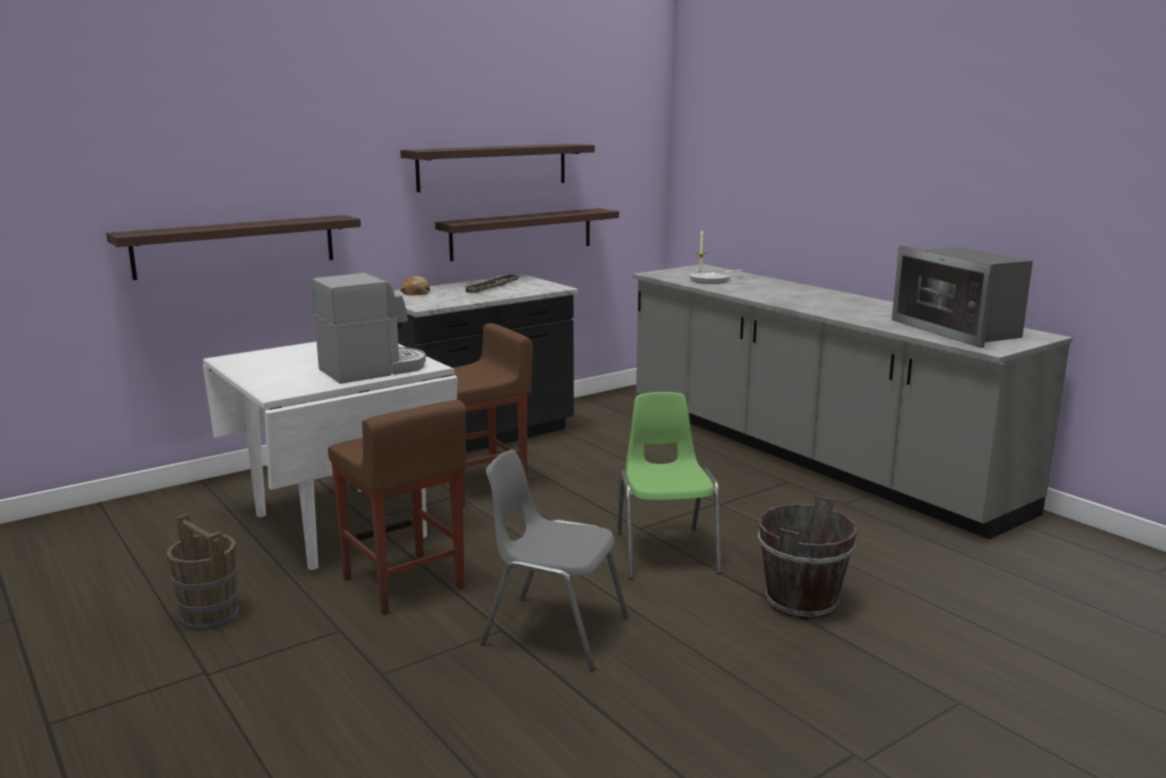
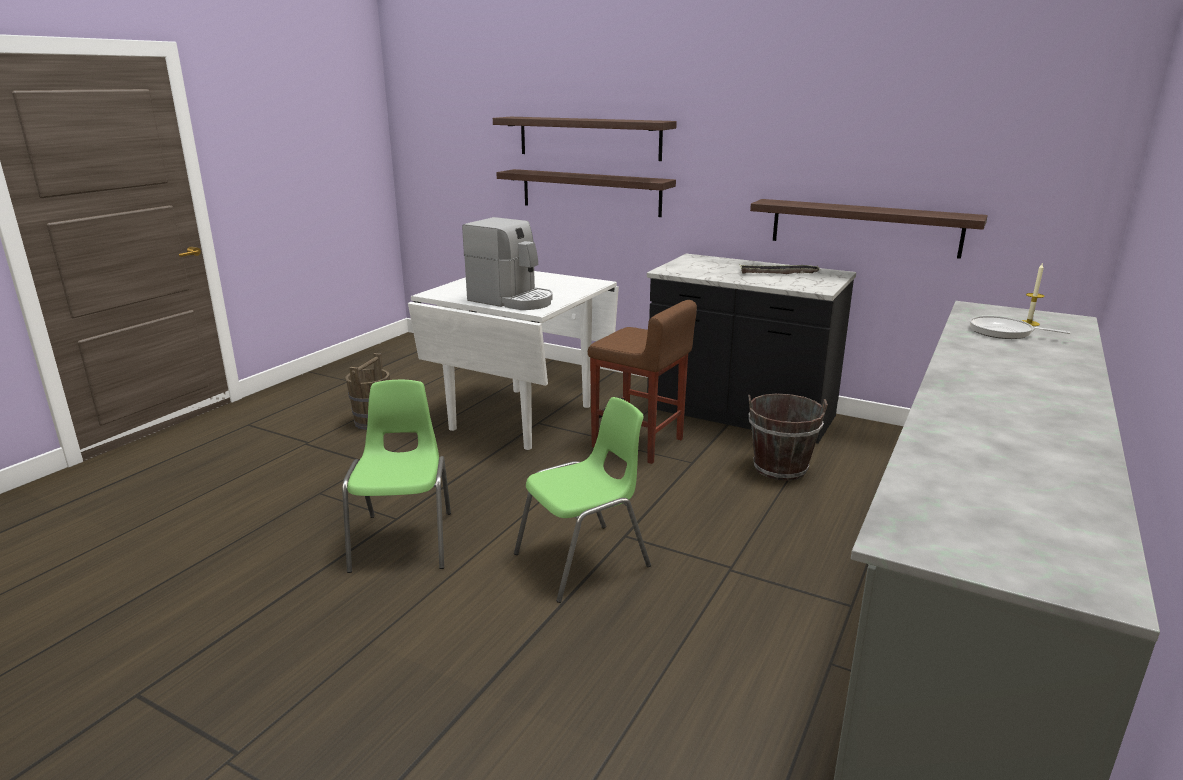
camera: 65 degrees right, 5 degrees up
brown stool [328,400,467,615] -> none
shelf [400,144,595,192] -> shelf moved to [493,117,677,161]
bread [400,276,430,295] -> none
grey chair [481,450,629,671] -> green chair [342,380,451,573]
brown bucket [758,495,857,620] -> brown bucket moved to [748,394,828,481]
microwave [892,245,1033,348] -> none

